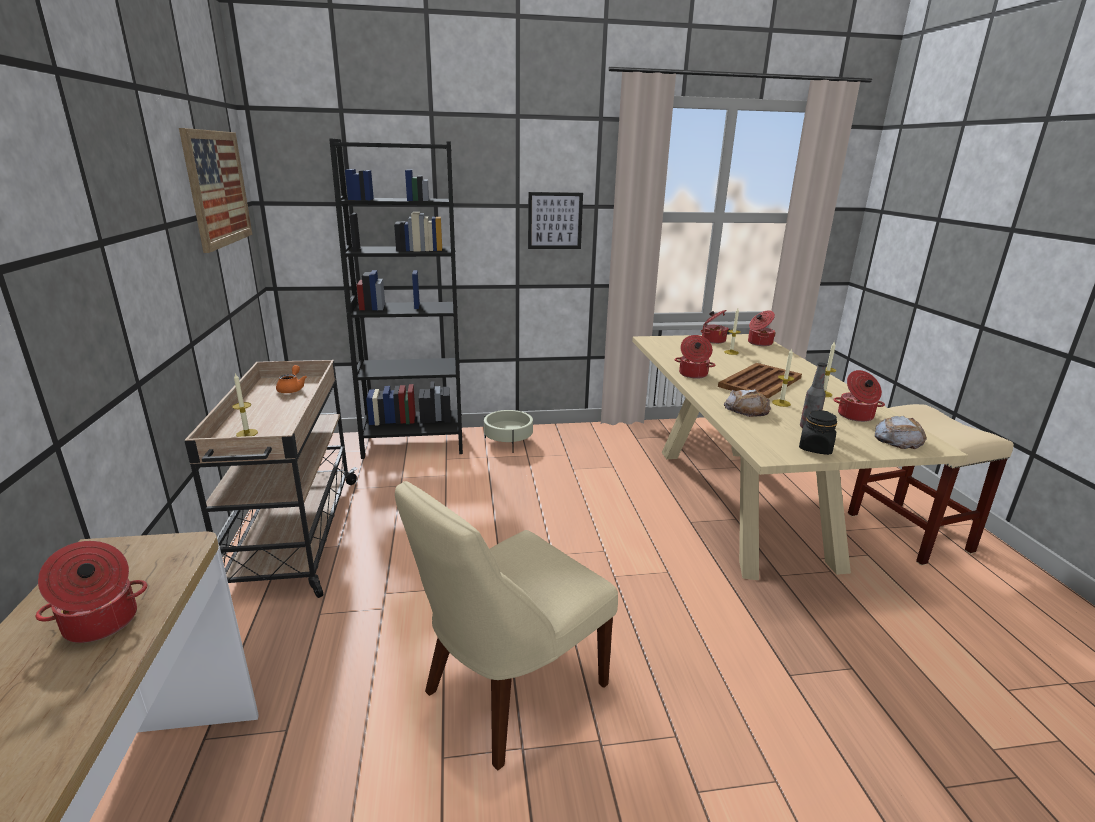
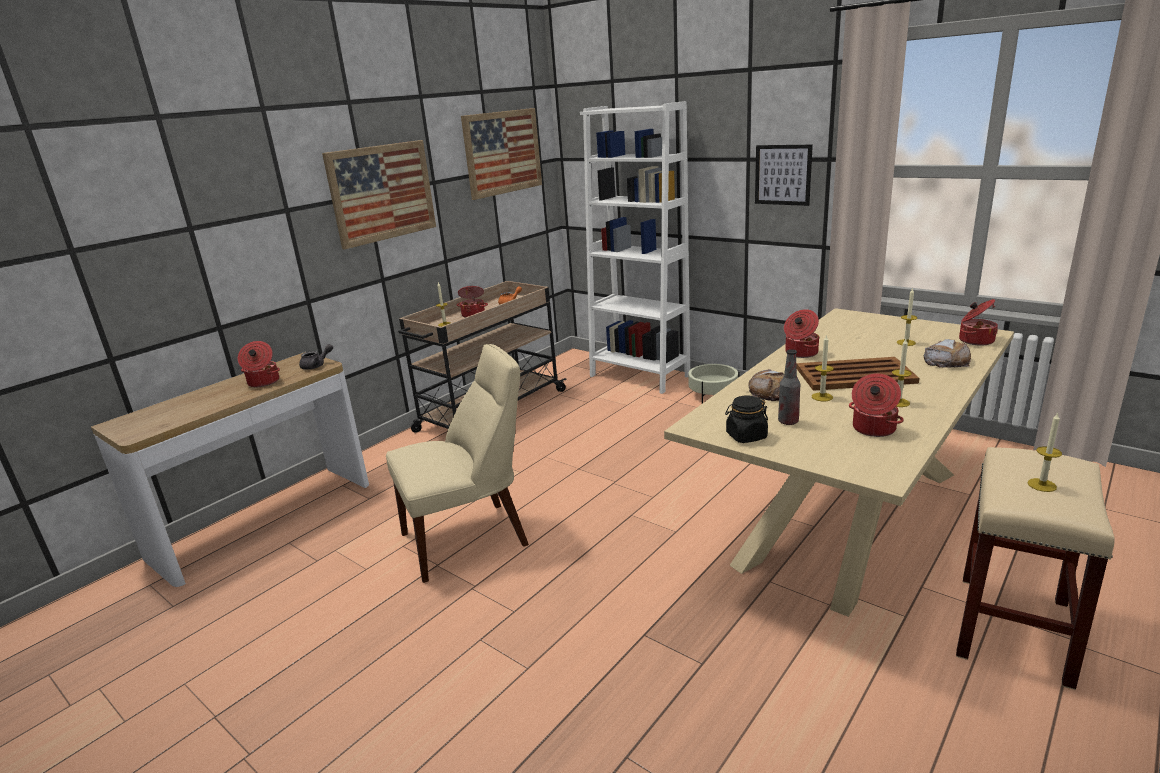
camera: 50 degrees right, 0 degrees up
black bookcase [329,139,463,459] -> white bookcase [580,101,690,394]
beige chair [395,481,618,770] -> beige chair turned 150 degrees clockwise [386,344,529,583]
cooking pot [701,310,729,344] -> cooking pot moved to [457,286,488,318]
bread [875,416,927,449] -> bread moved to [924,339,971,368]
none -> grey teapot [299,344,333,370]
none -> picture [322,140,436,250]
none -> candle [1028,413,1062,492]

